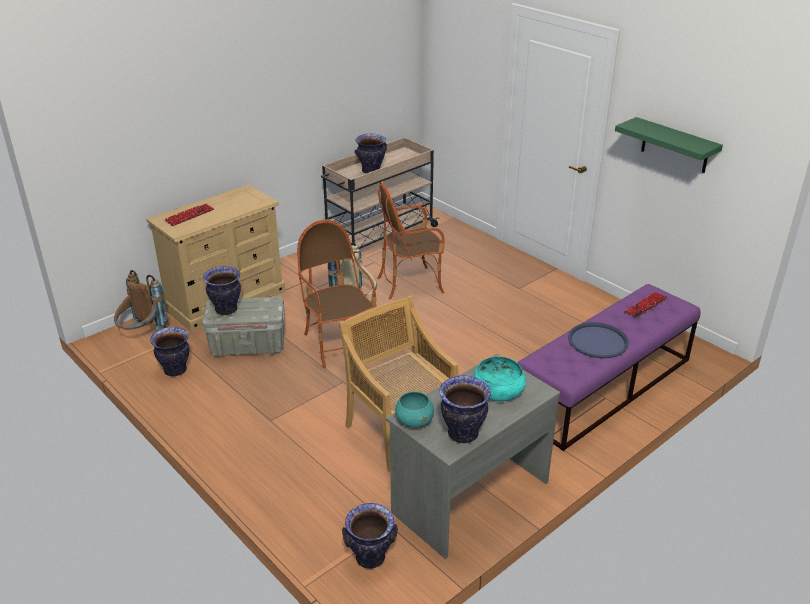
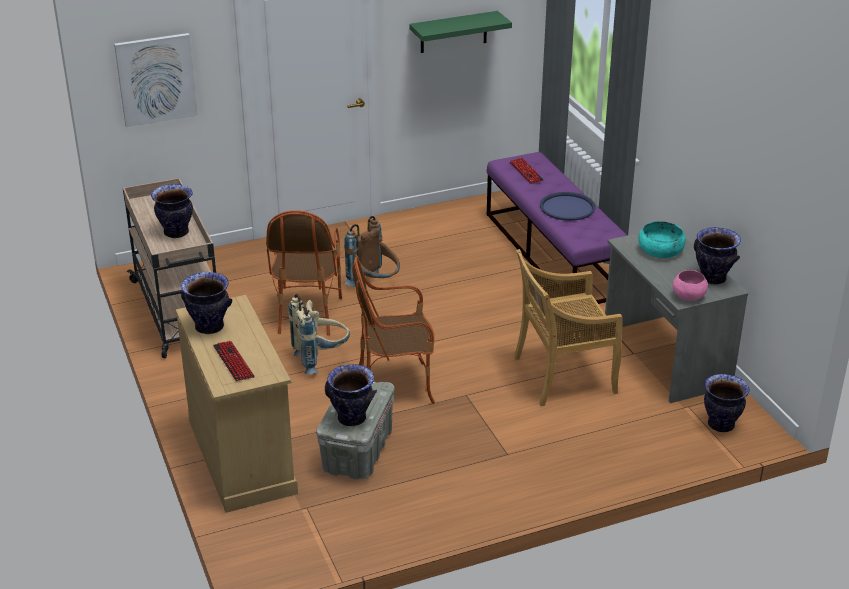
camera: 70 degrees left, 0 degrees up
brown backpack [114,270,168,331] -> brown backpack moved to [344,216,400,287]
vase [150,327,189,376] -> vase moved to [181,272,232,334]
turquoise bowl [395,391,434,428] -> pink bowl [673,270,708,301]
none -> picture [114,33,198,127]

